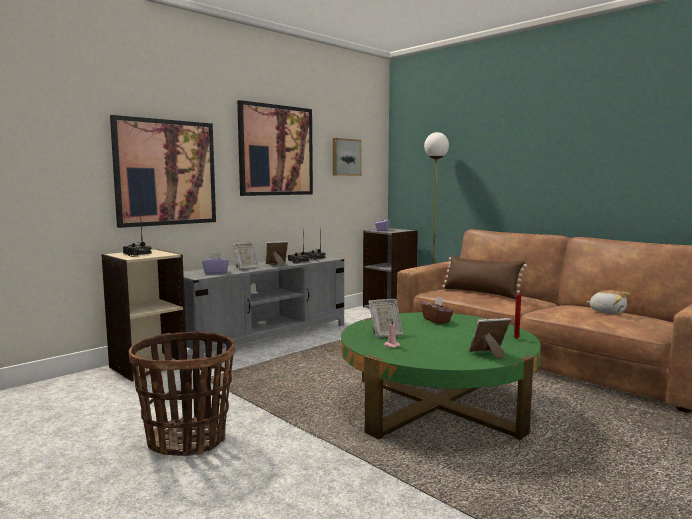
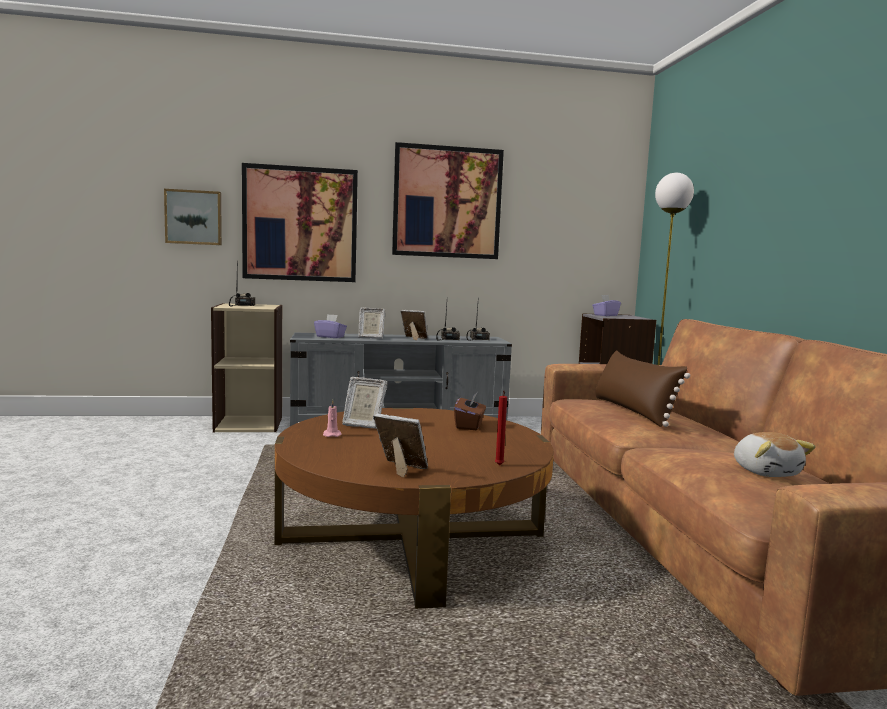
camera: 35 degrees right, 0 degrees up
basket [129,331,235,456] -> none
picture [333,138,362,176] -> picture moved to [164,189,222,245]
green coffee table [341,312,541,440] -> brown coffee table [275,408,554,609]

